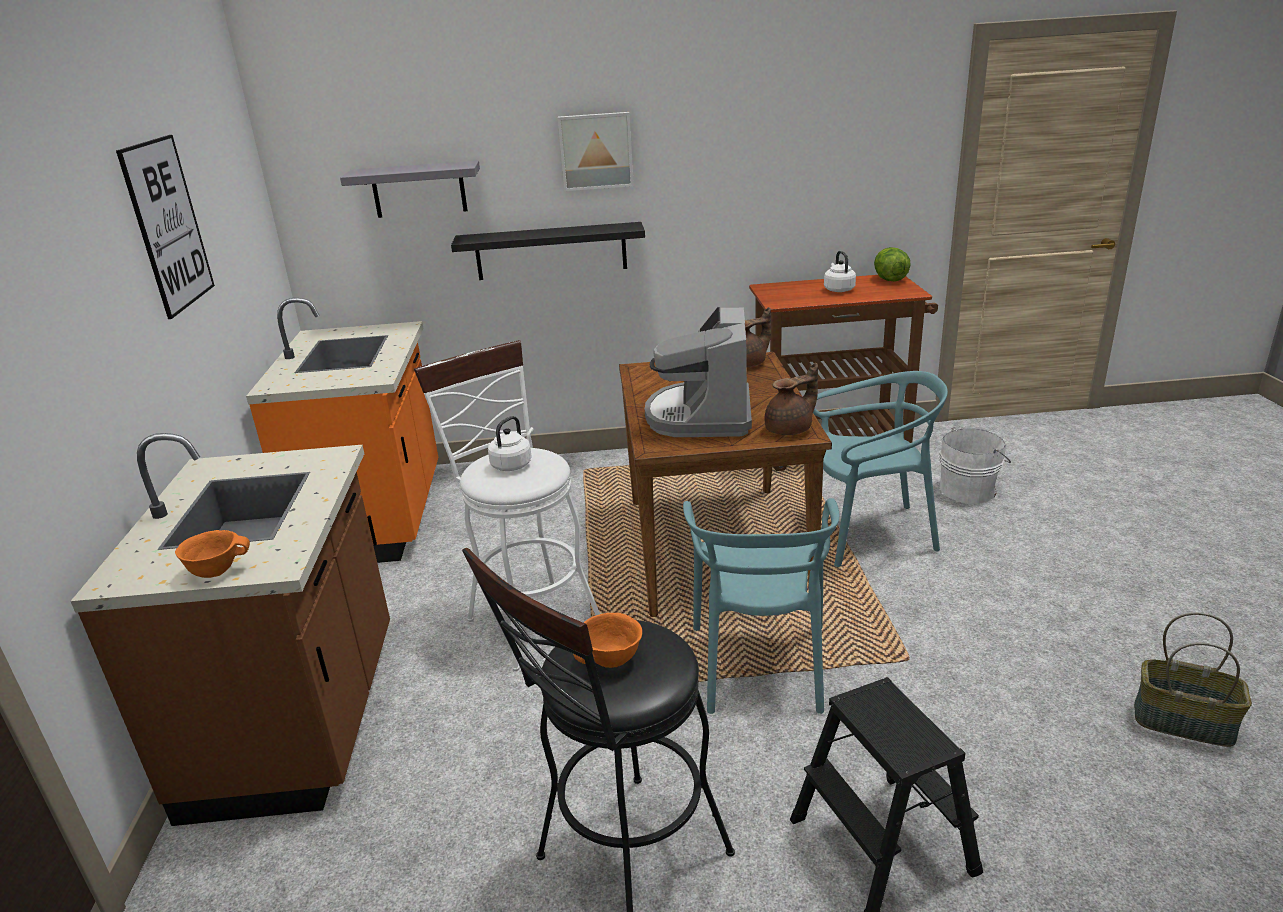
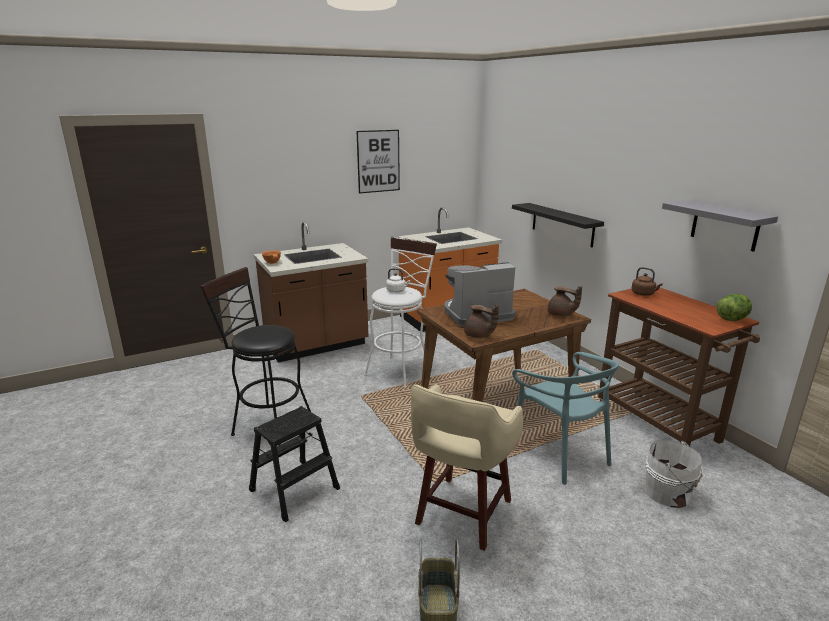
camera: 65 degrees right, 5 degrees down
grey shelf [340,161,480,218] -> grey shelf moved to [662,200,778,252]
picture [558,112,634,191] -> none
orange bowl [573,613,642,668] -> none
turquoise chair [683,498,839,714] -> none
white kettle [824,251,856,292] -> none
none -> beige stool [411,384,523,551]
none -> brown kettle [631,267,663,296]

